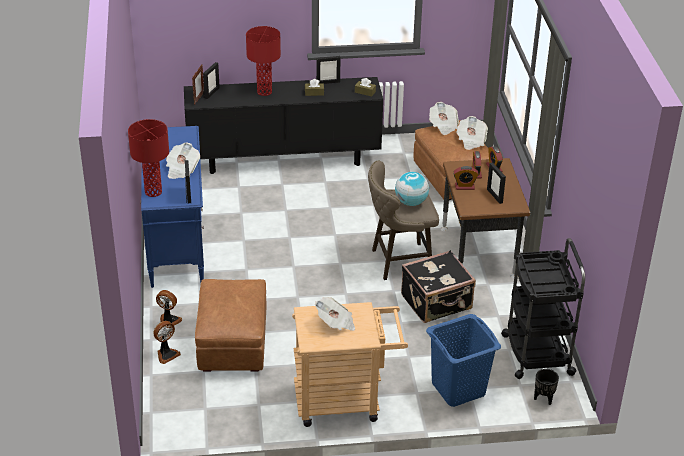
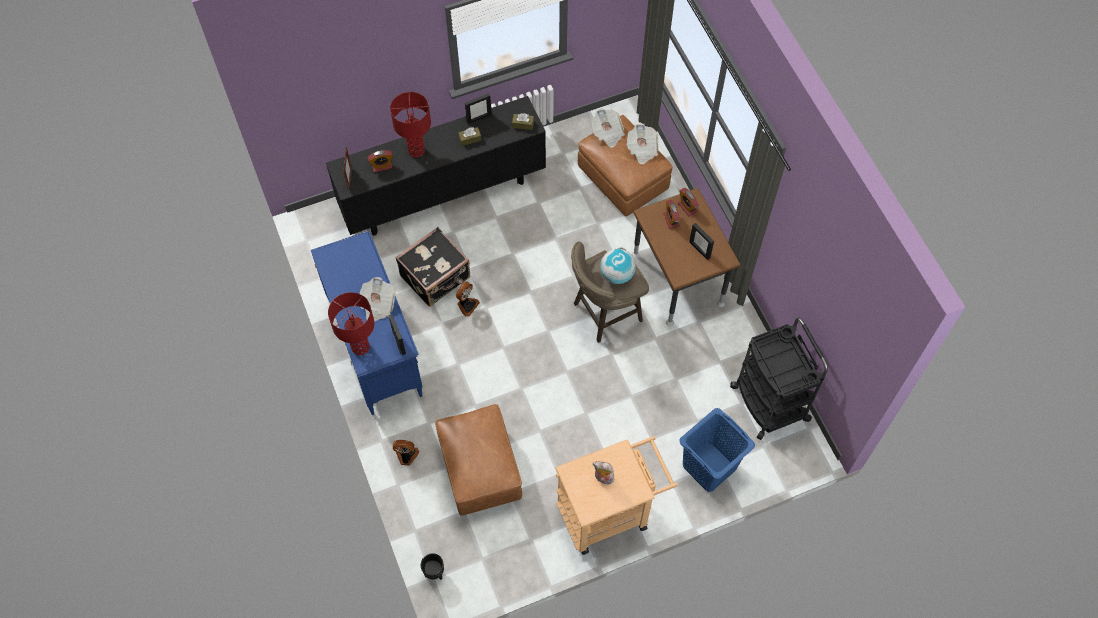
camera: 15 degrees left, 25 degrees up
fan [153,321,181,364] -> fan moved to [456,282,480,317]
picture frame [203,62,220,99] -> none
newspaper [315,297,355,331] -> plush toy [593,461,614,484]
black suitcase [401,250,476,323] -> black suitcase moved to [395,227,471,307]
alarm clock [453,166,479,190] -> alarm clock moved to [367,150,393,173]
black planter [534,369,559,405] -> black planter moved to [421,553,444,580]

